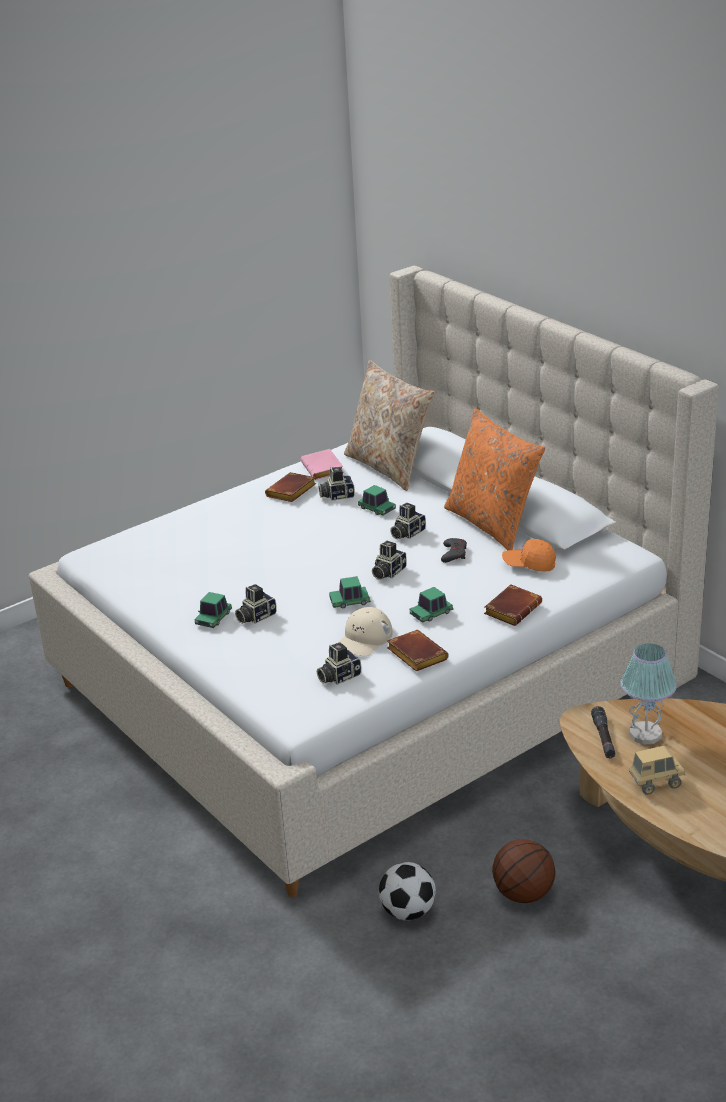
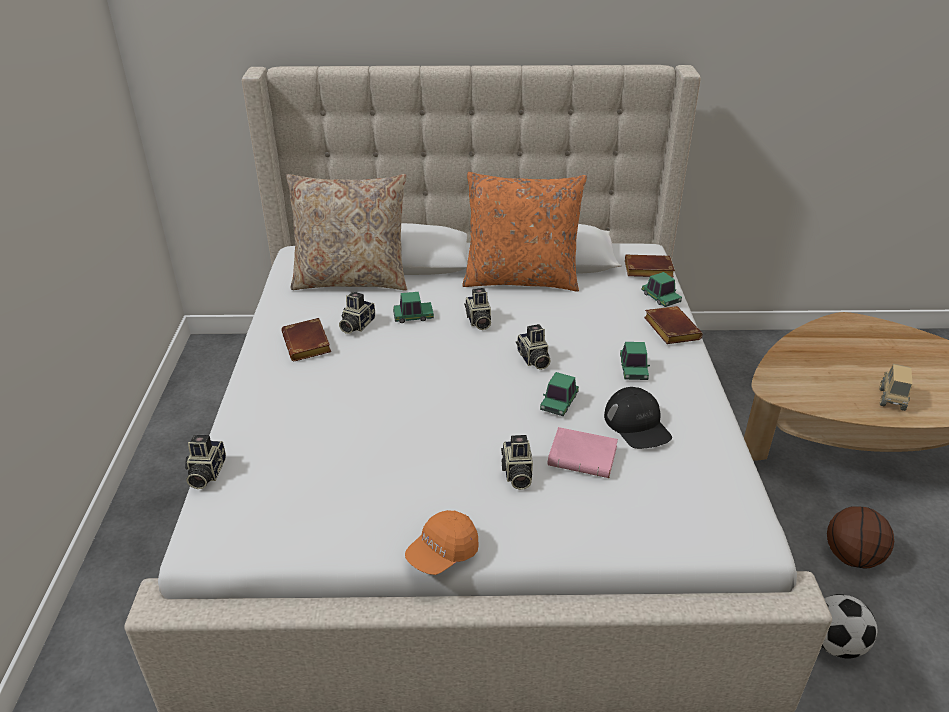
camera: 55 degrees left, 5 degrees up
toy car [194,592,232,628] -> toy car moved to [641,272,682,307]
pink book [301,449,344,480] -> pink book moved to [548,427,618,478]
camera [317,642,361,685] -> camera moved to [185,435,226,489]
beige cap [338,607,393,656] -> black cap [604,387,672,449]
brown book [387,630,449,671] -> brown book moved to [625,255,675,278]
grey game controller [441,538,467,563] -> none
orange cap [502,539,556,572] -> orange cap moved to [405,510,478,575]
black flashlight [591,706,615,759] -> none
table lamp [620,644,677,745] -> none

